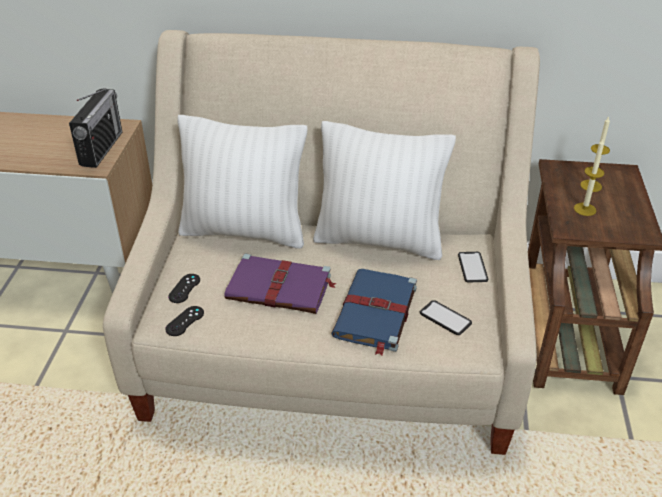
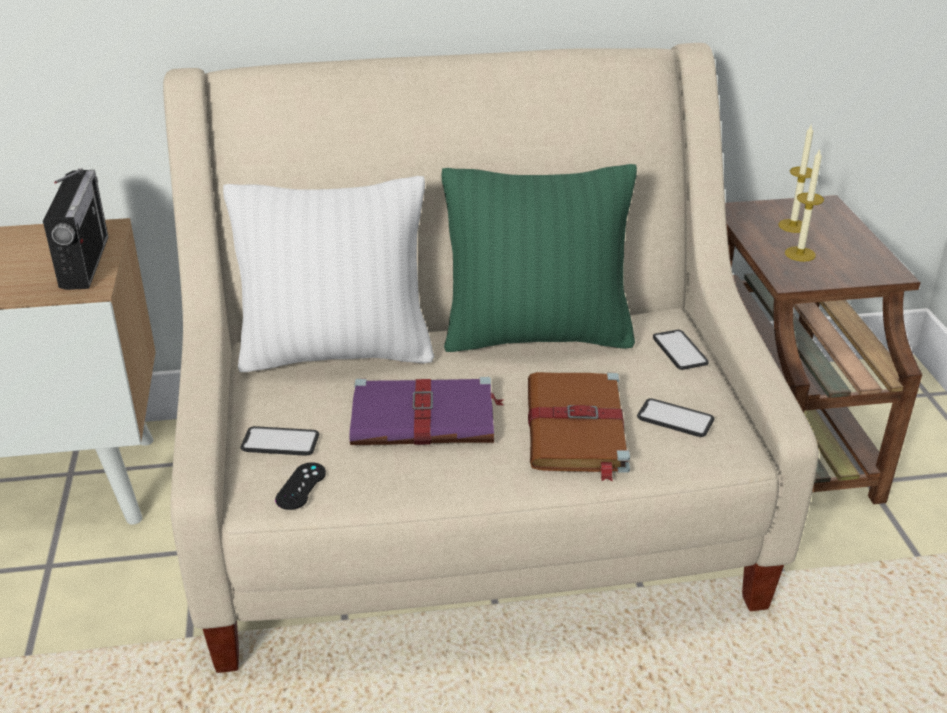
camera: 15 degrees left, 5 degrees down
black game controller [168,274,200,303] -> phone [240,426,319,456]
white pillow [313,121,456,260] -> green pillow [441,164,637,352]
blue book [331,269,417,356] -> brown book [528,372,630,482]

